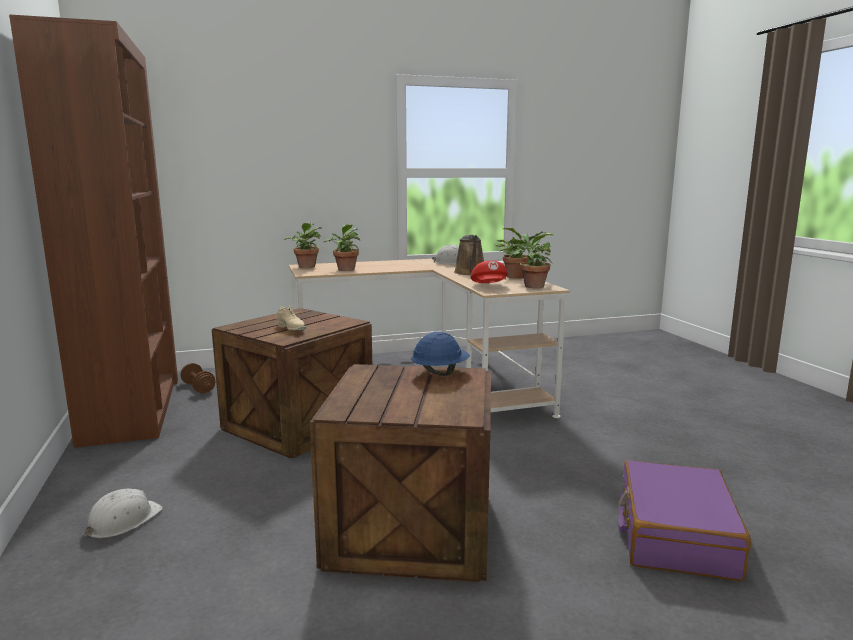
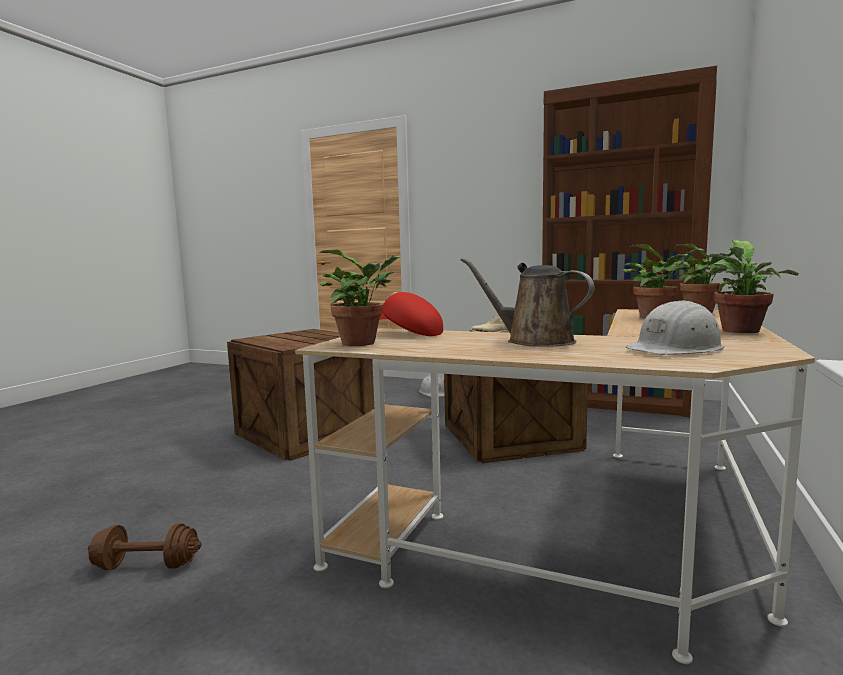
camera: 130 degrees right, 5 degrees down
brown dumbbell [180,363,215,393] -> brown dumbbell moved to [88,524,202,570]
blue hard hat [411,331,470,376] -> none
potted plant [496,228,546,279] -> potted plant moved to [708,240,799,333]
purple suitcase [619,460,751,581] -> none

